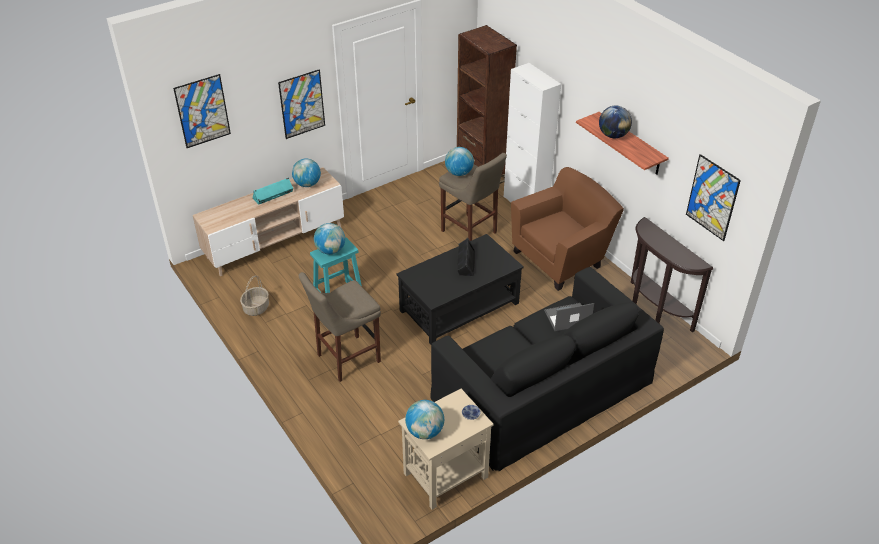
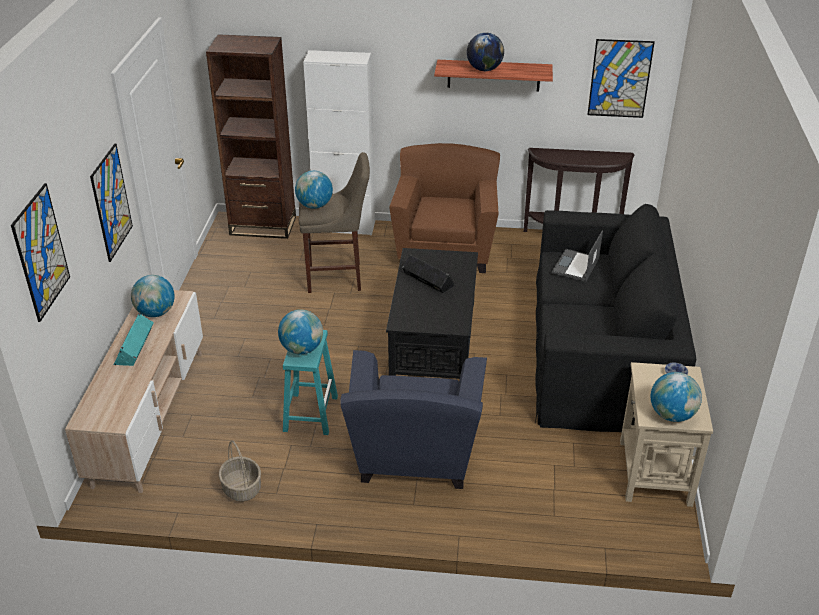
camera: 50 degrees left, 5 degrees down
beige stool [299,272,381,382] -> blue armchair [340,350,487,489]

